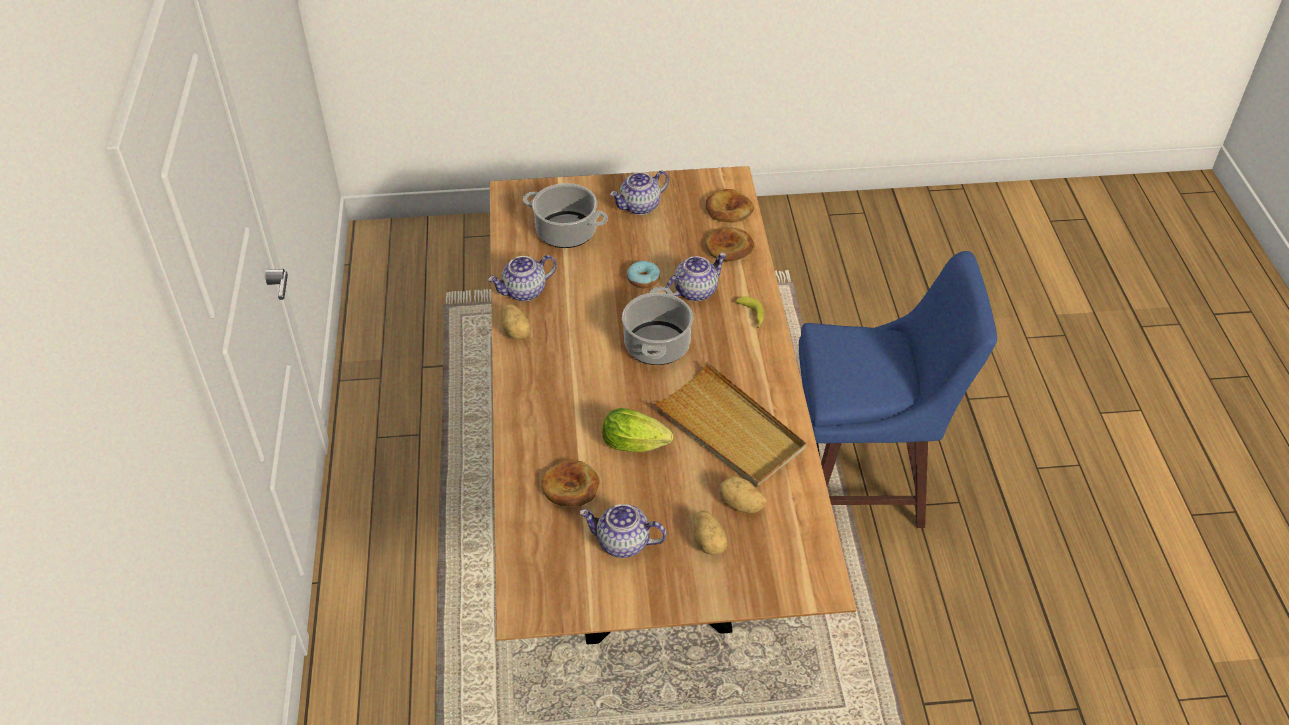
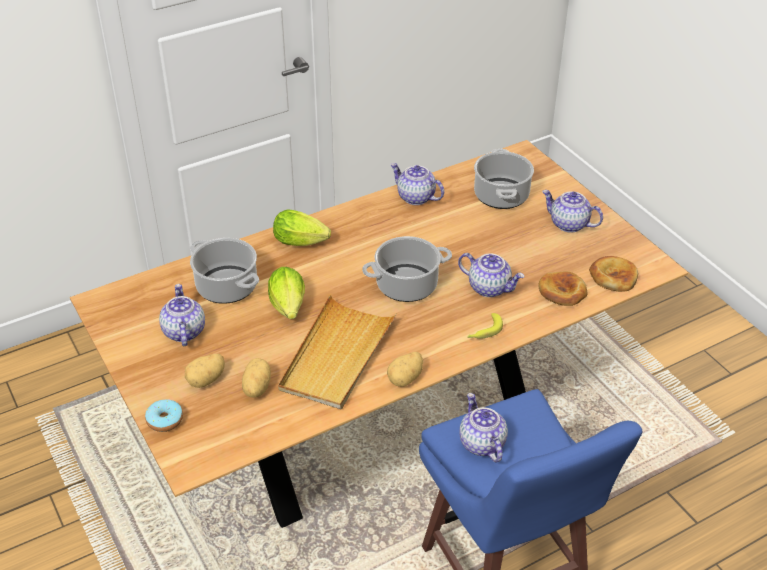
camera: 65 degrees right, 5 degrees down
potato [502,304,531,339] -> potato moved to [387,352,423,387]
bread [541,459,600,506] -> cooking pot [190,238,259,304]
donut [627,261,660,288] -> donut moved to [145,399,183,432]
none -> lettuce [273,209,331,246]
none -> teapot [459,393,508,462]

